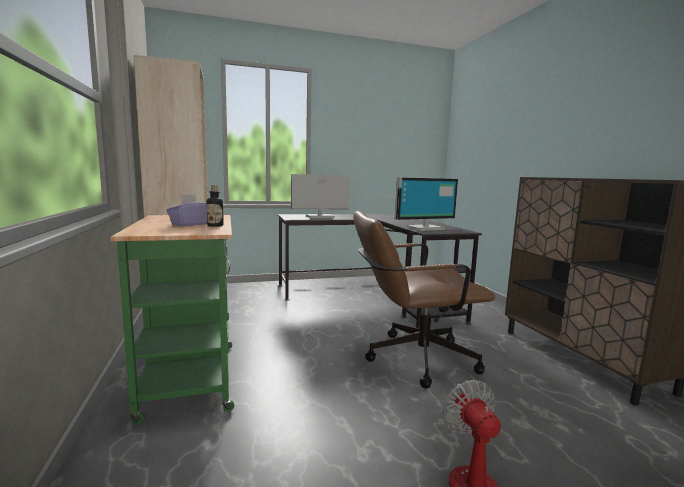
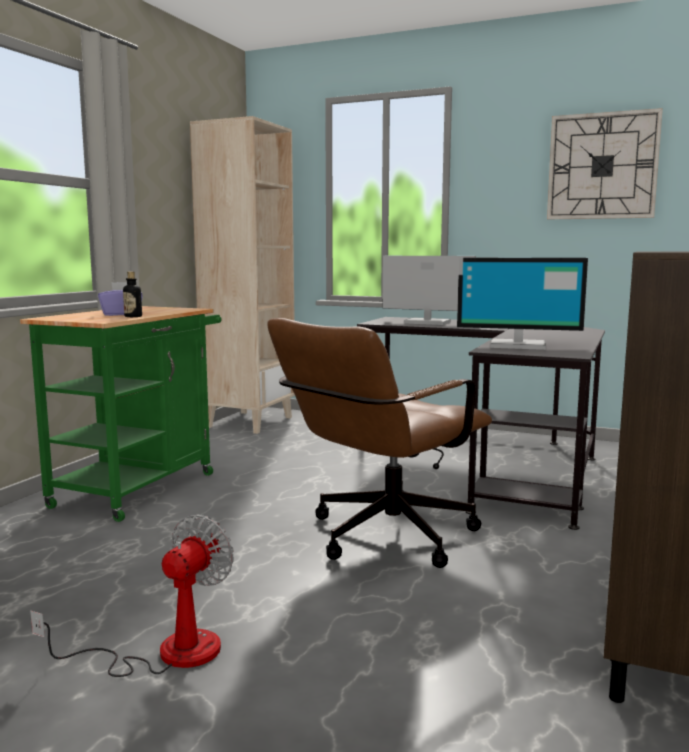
camera: 40 degrees right, 0 degrees up
brown office chair [353,211,496,389] -> brown office chair turned 75 degrees counterclockwise [267,318,492,568]
none -> wall clock [547,108,663,220]

